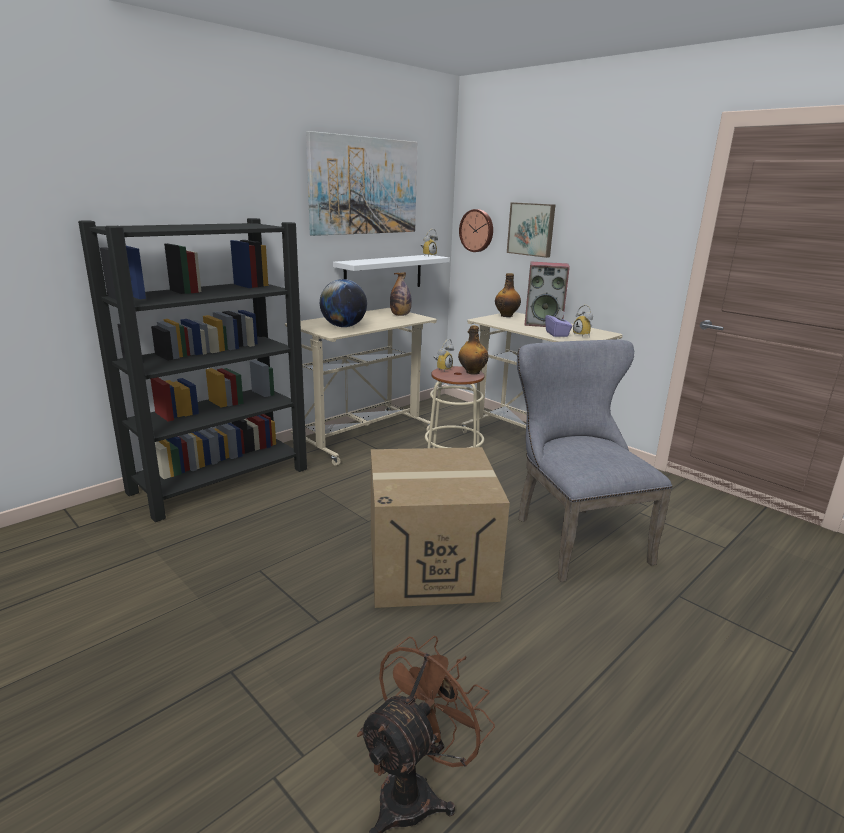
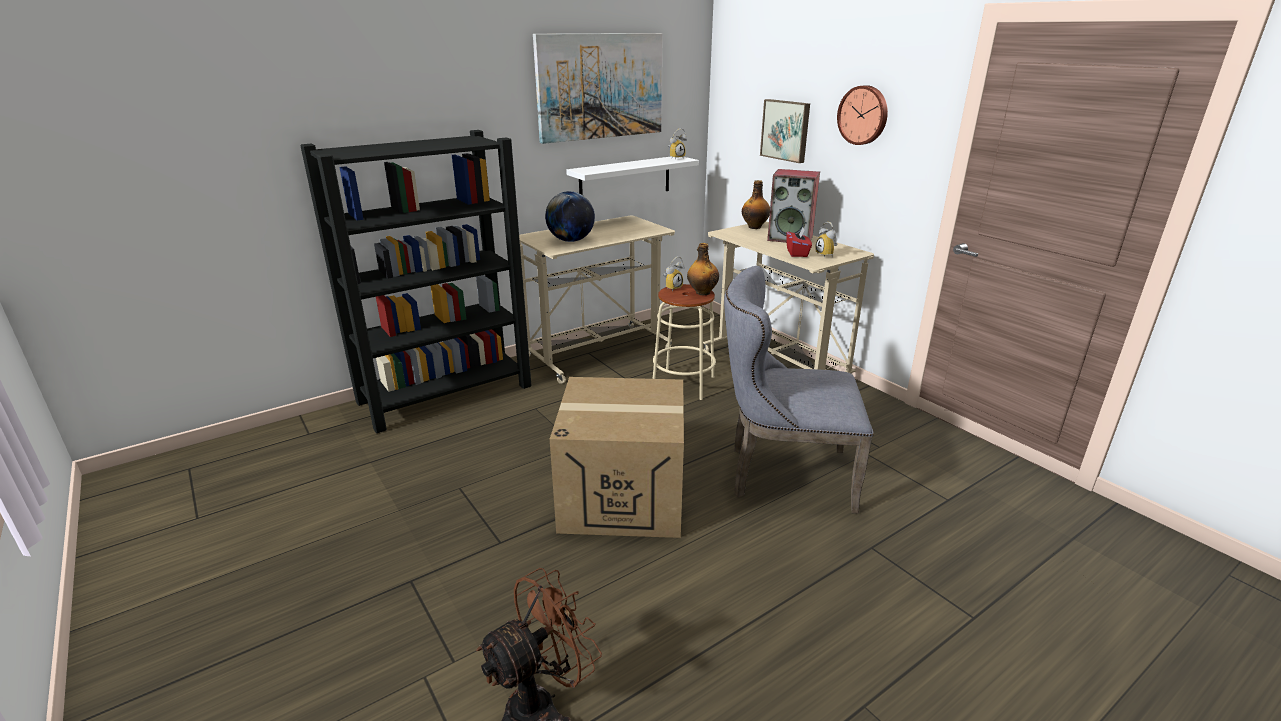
camera: 10 degrees right, 5 degrees up
bottle [390,272,412,316] -> none
wall clock [459,209,493,252] -> wall clock moved to [837,85,888,145]
grey chair [517,340,672,582] -> grey chair turned 75 degrees counterclockwise [724,266,874,514]
purple tissue box [545,310,572,337] -> red tissue box [786,228,812,257]

